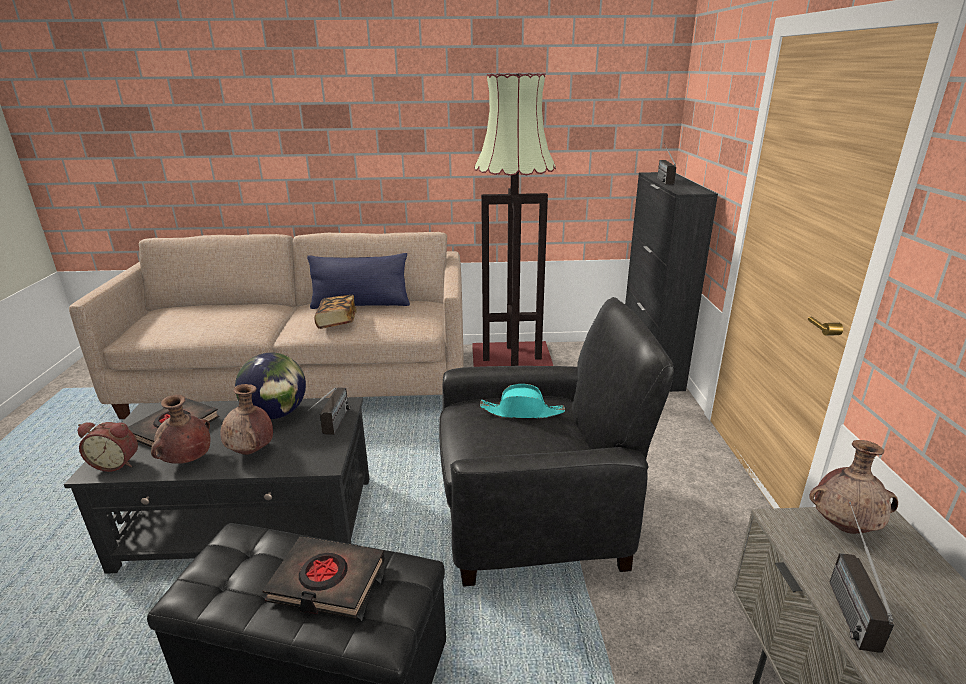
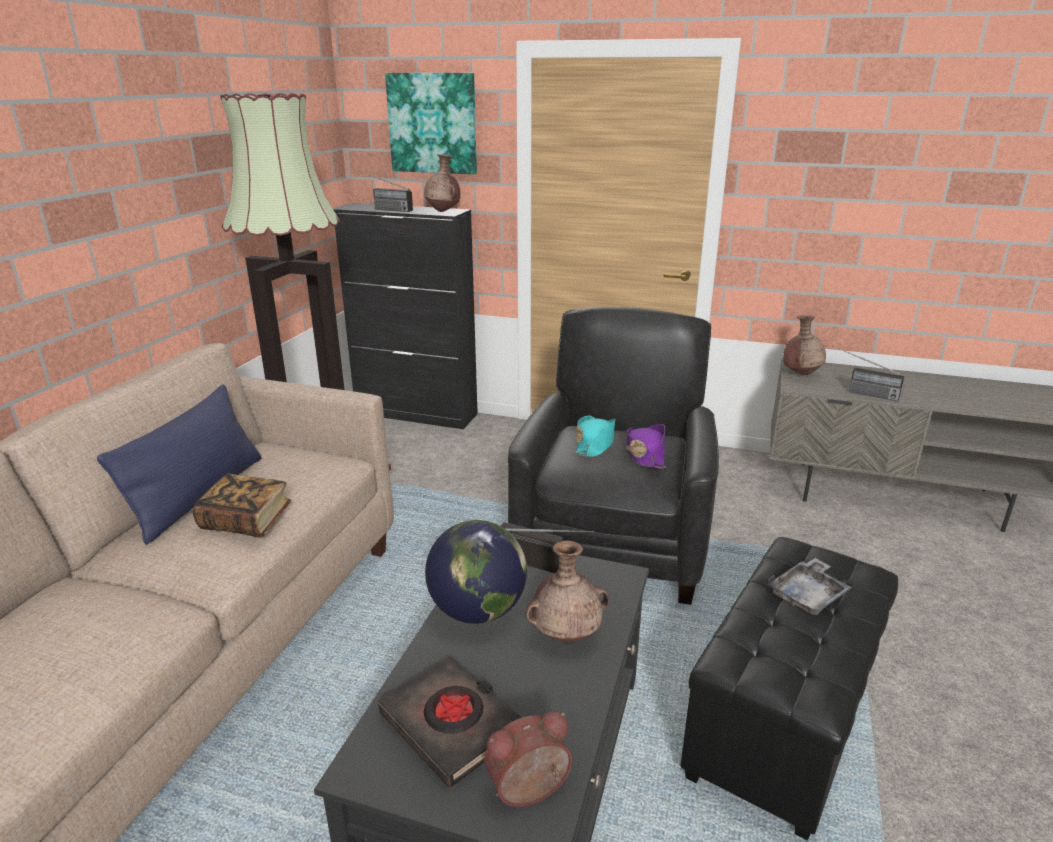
camera: 70 degrees left, 0 degrees up
alarm clock [78,422,138,472] -> alarm clock turned 135 degrees counterclockwise [484,711,572,807]
brown vase [151,395,211,464] -> brown vase moved to [424,154,460,212]
black book [263,537,385,619] -> grey tray [768,558,852,615]
none -> picture [385,73,477,174]
none -> purple hat [626,424,666,469]

